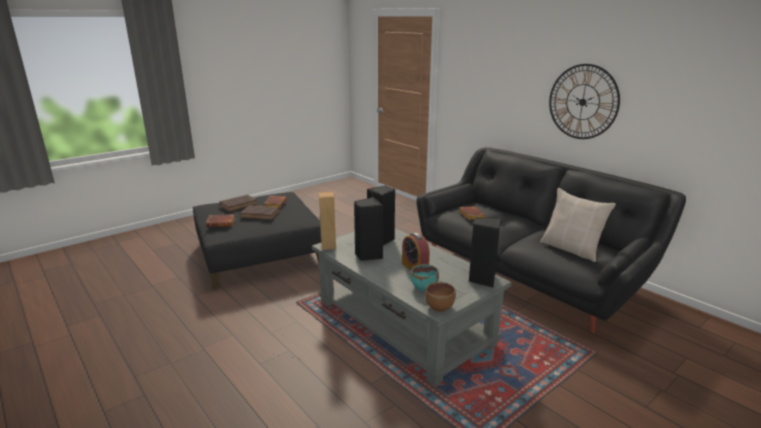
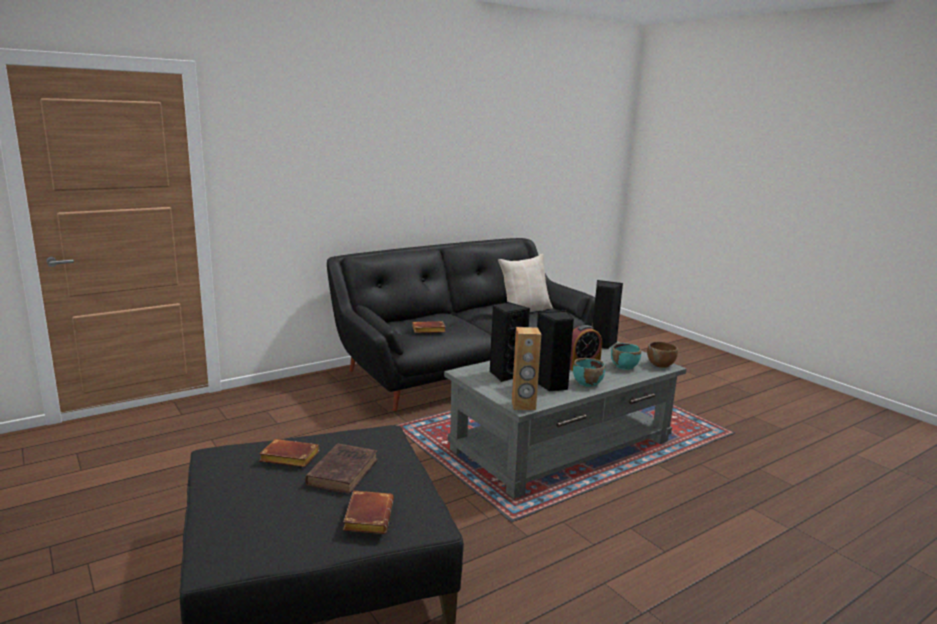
camera: 85 degrees left, 5 degrees down
brown book [219,194,257,212] -> none
wall clock [549,64,620,139] -> none
none -> turquoise bowl [573,358,605,387]

